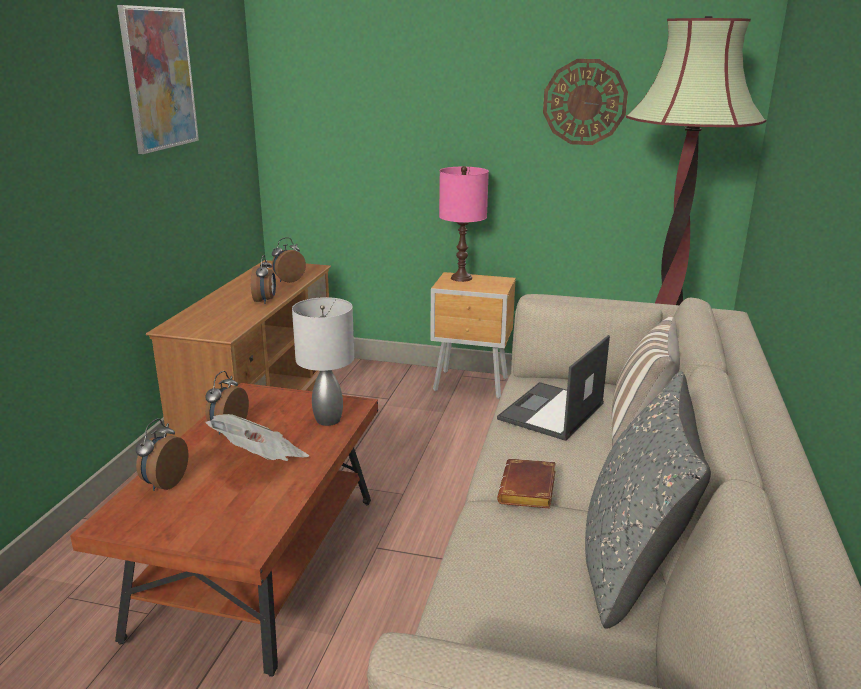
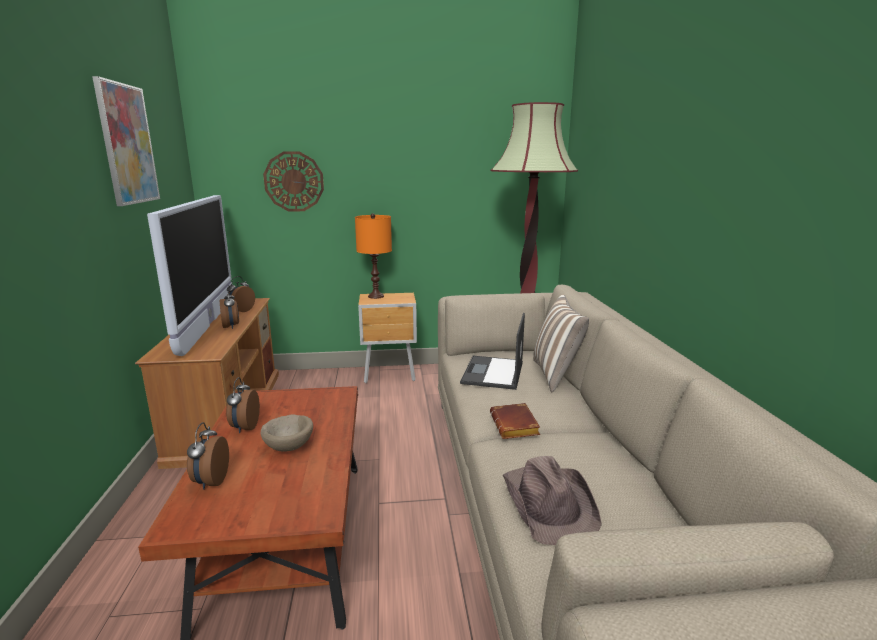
camera: 20 degrees left, 5 degrees down
newspaper [206,414,309,461] -> beige bowl [261,414,313,452]
grey table lamp [292,297,354,426] -> none
pink table lamp [439,166,489,282] -> orange table lamp [355,213,392,299]
wall clock [543,59,628,145] -> wall clock moved to [263,152,324,211]
grey pillow [585,372,711,629] -> none
none -> television [147,195,232,356]
none -> brown hat [503,456,602,545]

